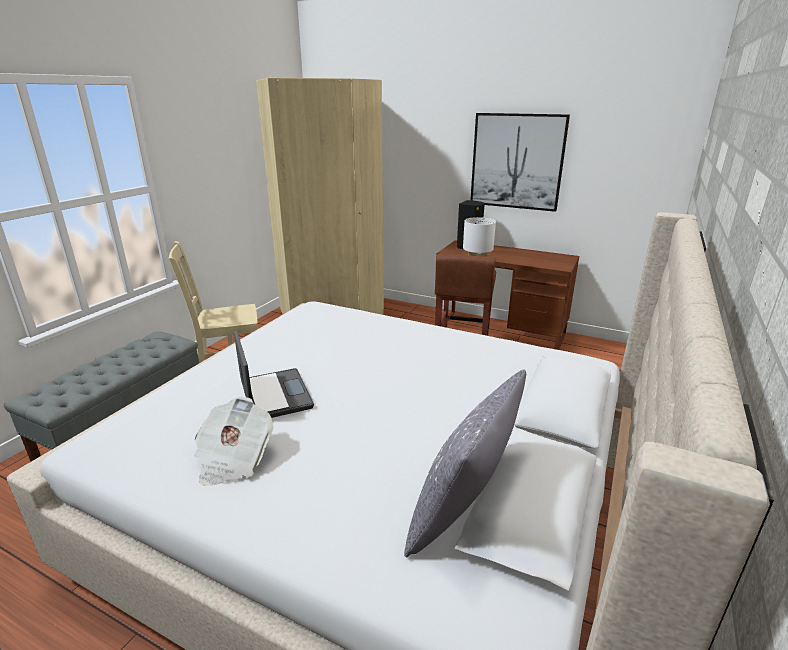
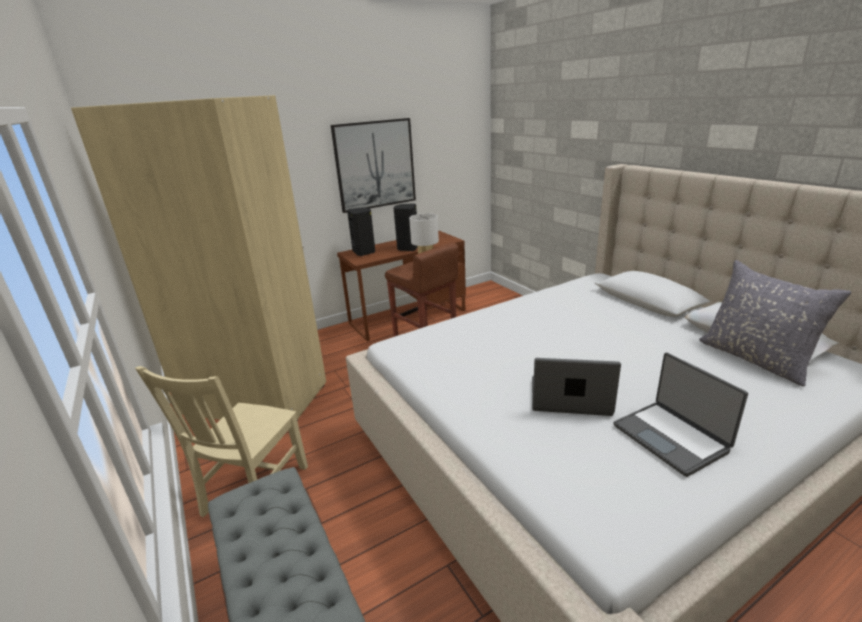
camera: 55 degrees left, 0 degrees up
newspaper [194,397,273,486] -> laptop [613,352,748,477]
none -> black speaker [394,203,417,251]

